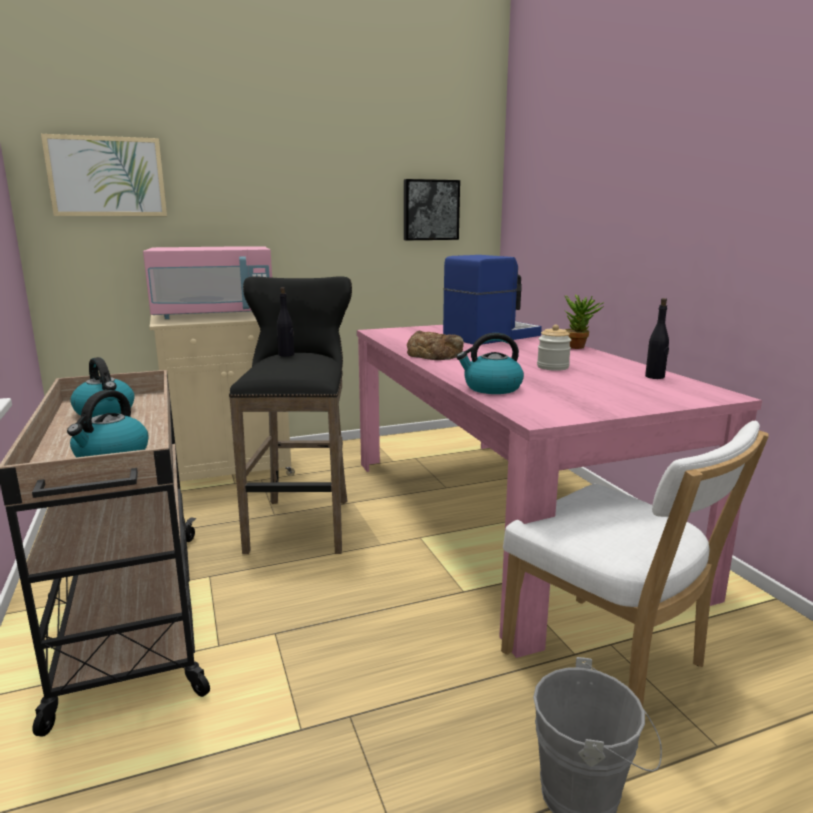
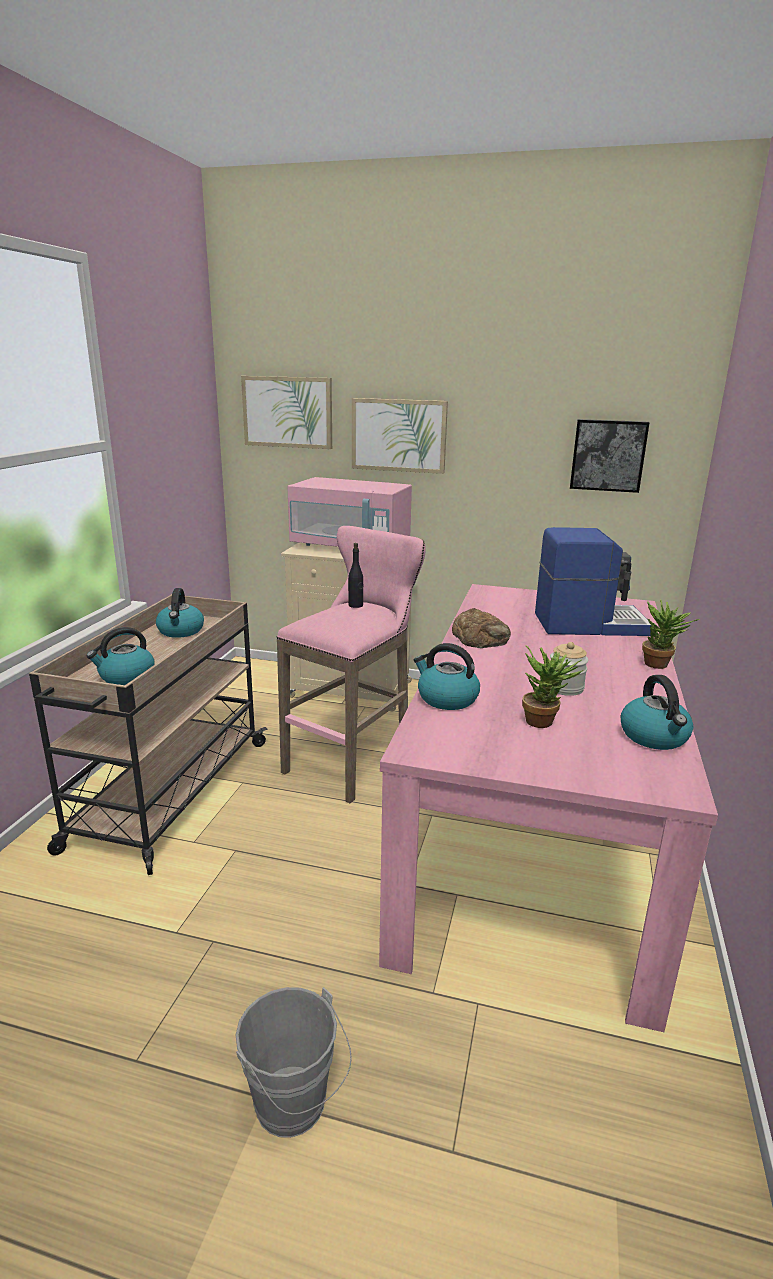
camera: 35 degrees right, 5 degrees up
black stool [229,276,352,554] -> pink stool [277,526,426,803]
white chair [501,421,769,707] -> none
black bottle [645,298,669,379] -> kettle [621,675,693,750]
none -> picture [352,398,448,474]
none -> potted plant [522,646,584,728]

